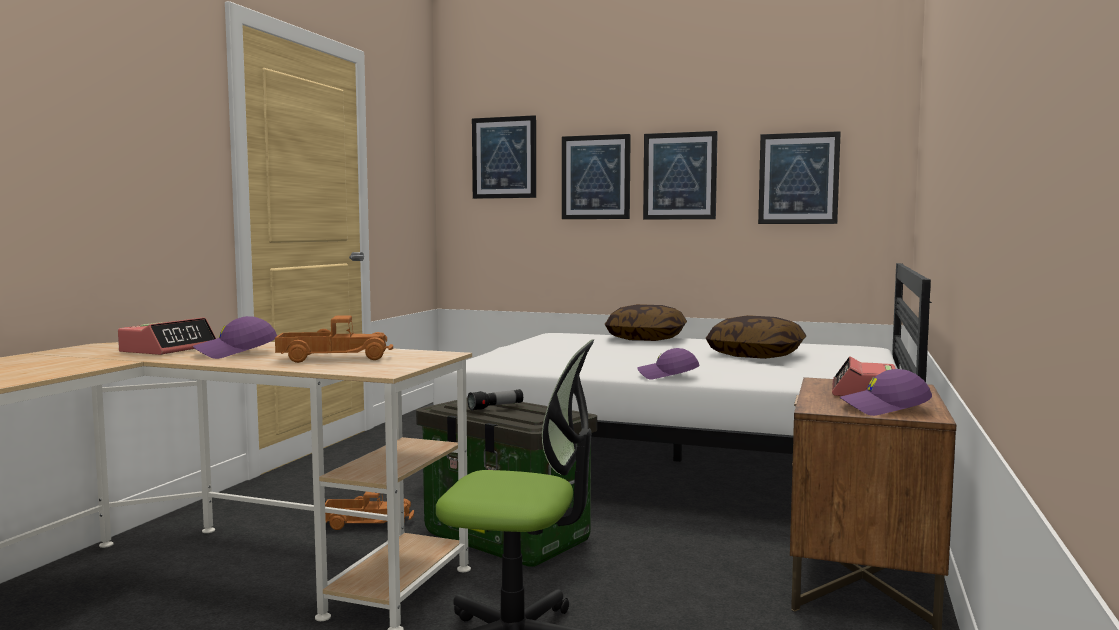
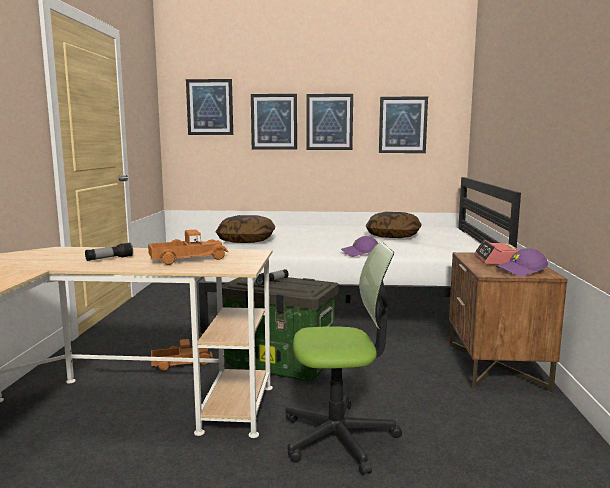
camera: 15 degrees left, 5 degrees up
alarm clock [118,317,216,355] -> none
purple cap [193,316,277,359] -> flashlight [85,242,133,261]
pillow [604,304,687,341] -> pillow moved to [216,215,275,243]

